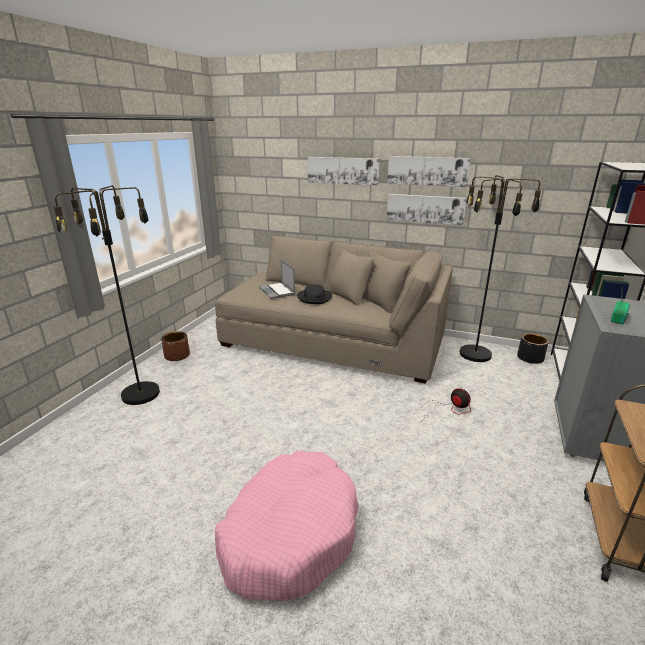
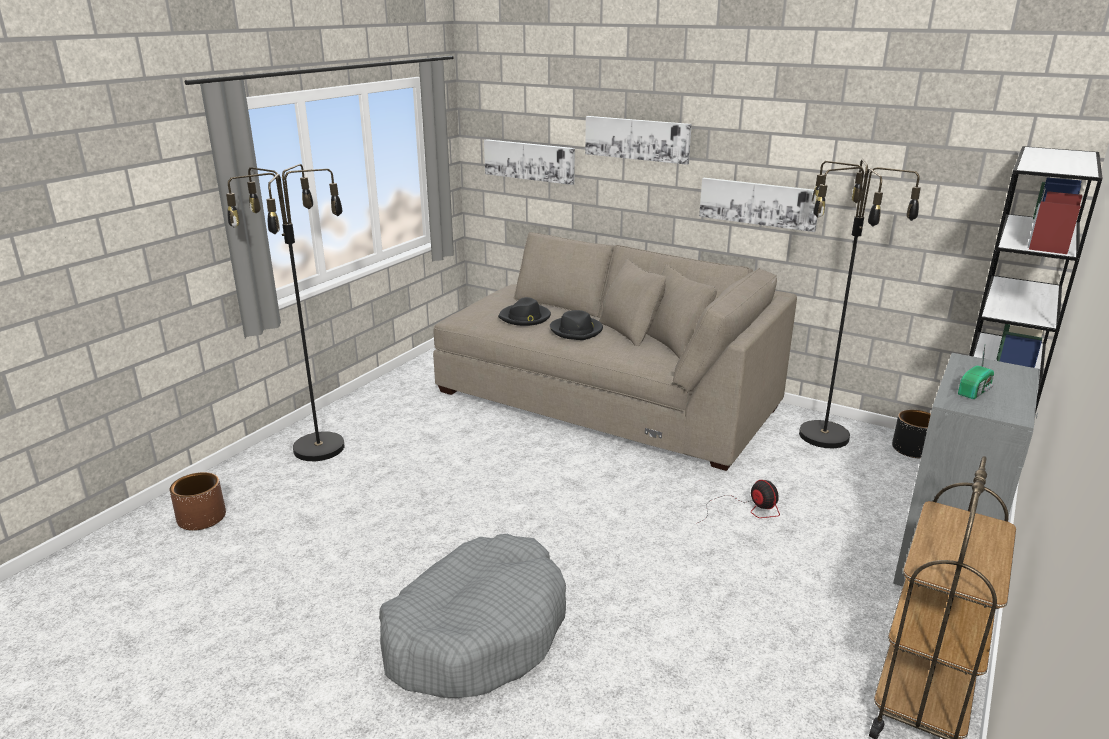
camera: 10 degrees right, 0 degrees up
brown planter [161,331,190,361] -> brown planter moved to [170,472,226,531]
pink dog bed [215,450,359,601] -> grey dog bed [379,534,566,698]
laptop [259,259,295,299] -> black hat [498,297,551,326]
picture [387,156,471,187] -> picture moved to [484,139,575,185]

